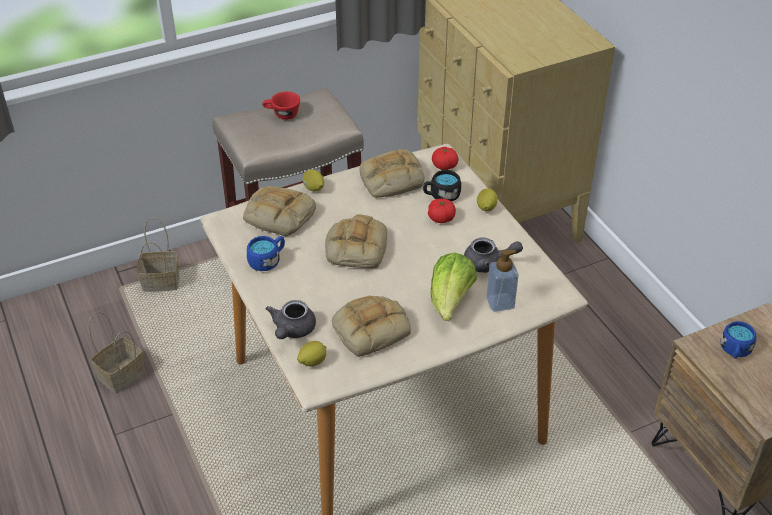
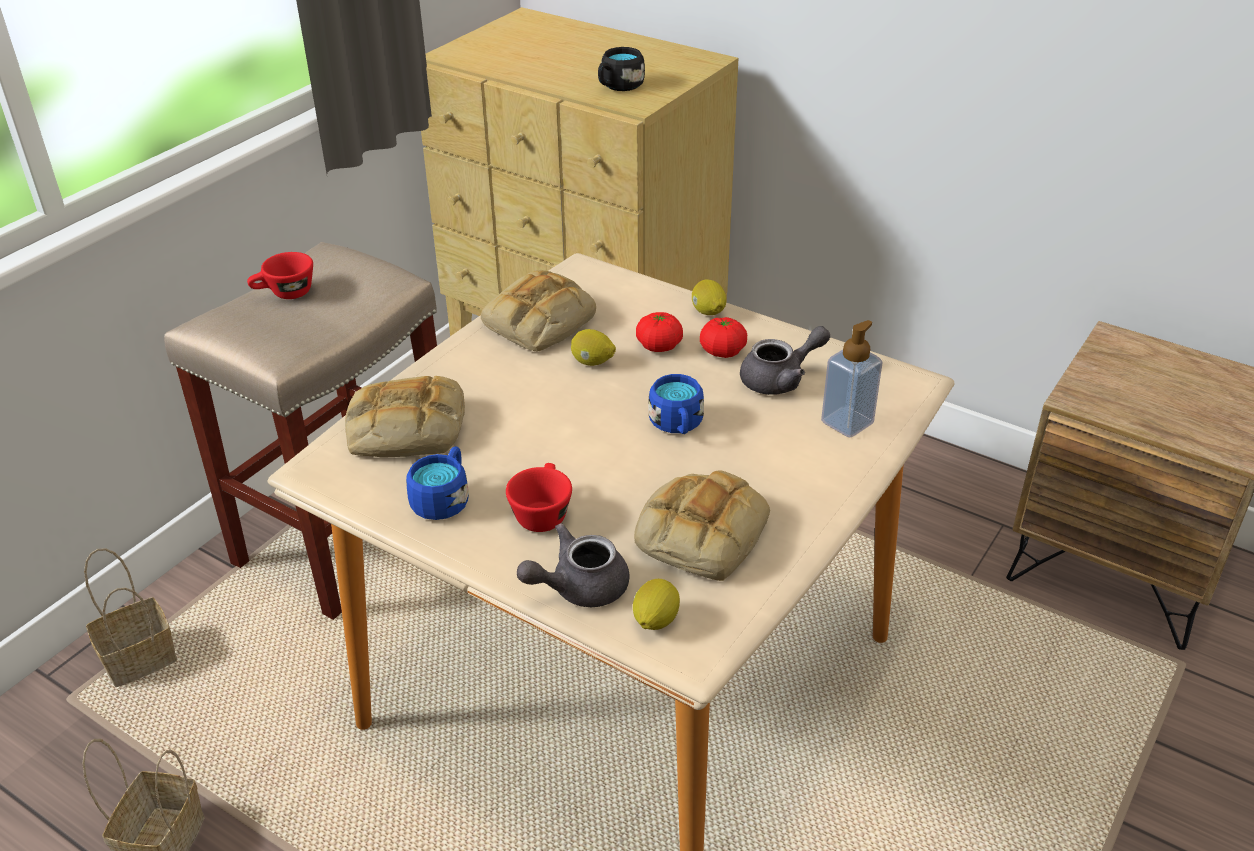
camera: 30 degrees left, 5 degrees down
grey teapot [266,300,316,339] -> grey teapot turned 75 degrees clockwise [517,523,630,607]
lemon [303,170,324,191] -> lemon moved to [571,329,616,366]
bread [325,214,387,268] -> none
black mug [423,170,461,201] -> black mug moved to [598,47,645,91]
lettuce [430,252,477,321] -> none
tomato [432,147,459,170] -> tomato moved to [700,317,747,358]
blue mug [721,321,757,359] -> blue mug moved to [648,374,704,434]
none -> red cup [506,463,572,532]

